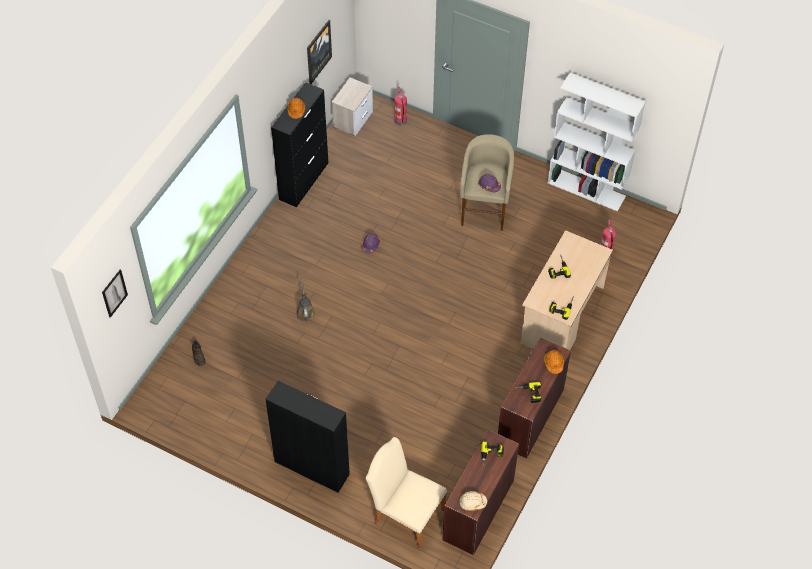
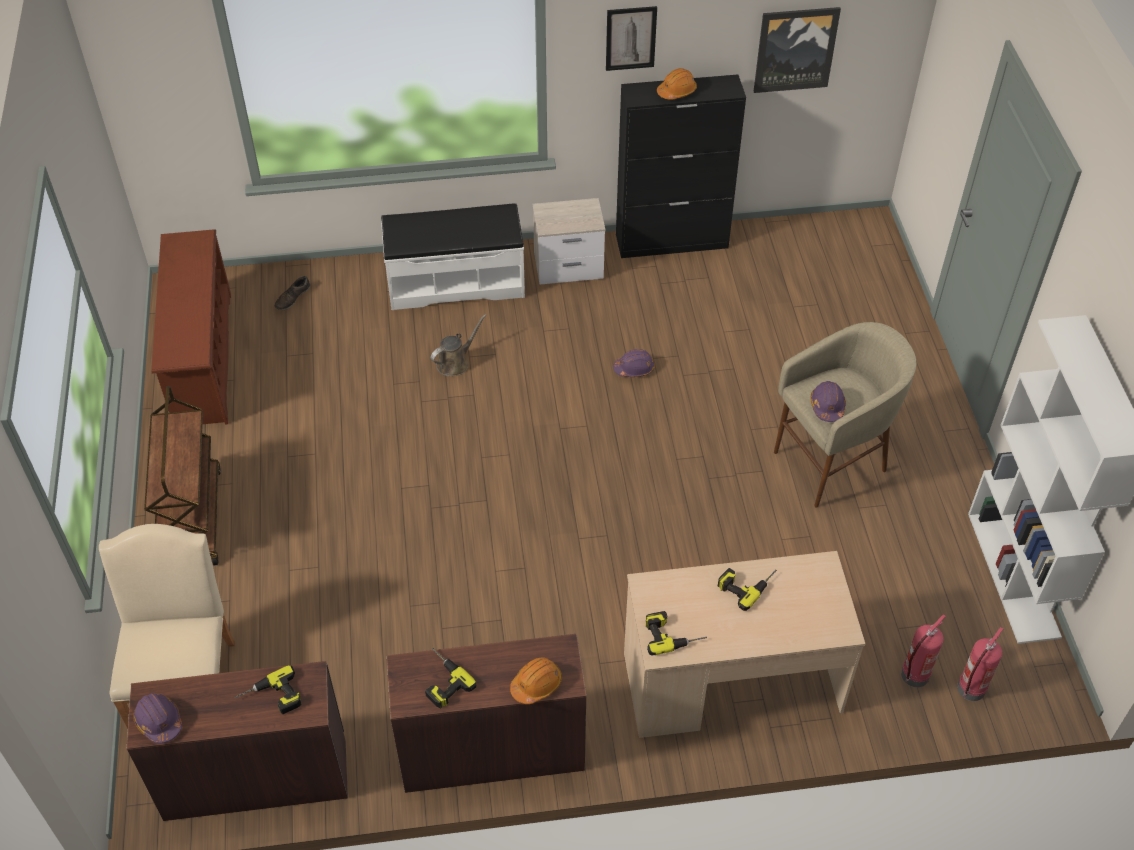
camera: 55 degrees right, 5 degrees down
picture [102,269,128,318] -> picture moved to [606,6,657,71]
black cabinet [265,381,350,493] -> brown cart [144,386,221,566]
nightstand [332,78,373,136] -> nightstand moved to [533,198,605,284]
fire extinguisher [394,87,407,126] -> fire extinguisher moved to [957,627,1003,701]
beige hard hat [459,491,487,511] -> purple hard hat [133,693,182,744]
none -> brown shoe rack [152,229,231,425]
none -> white bench [381,203,525,310]

